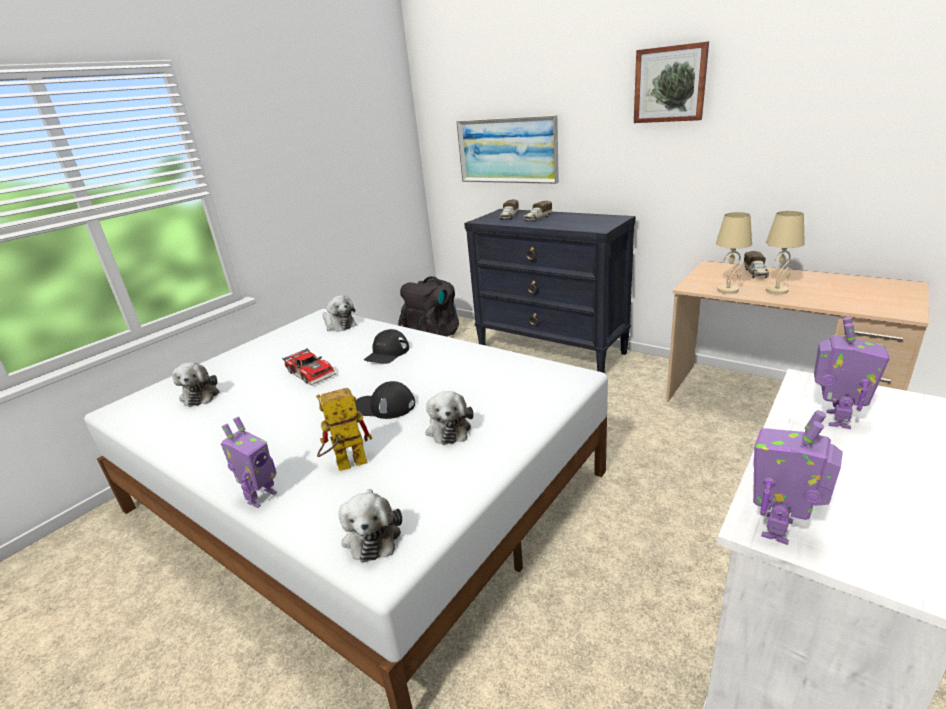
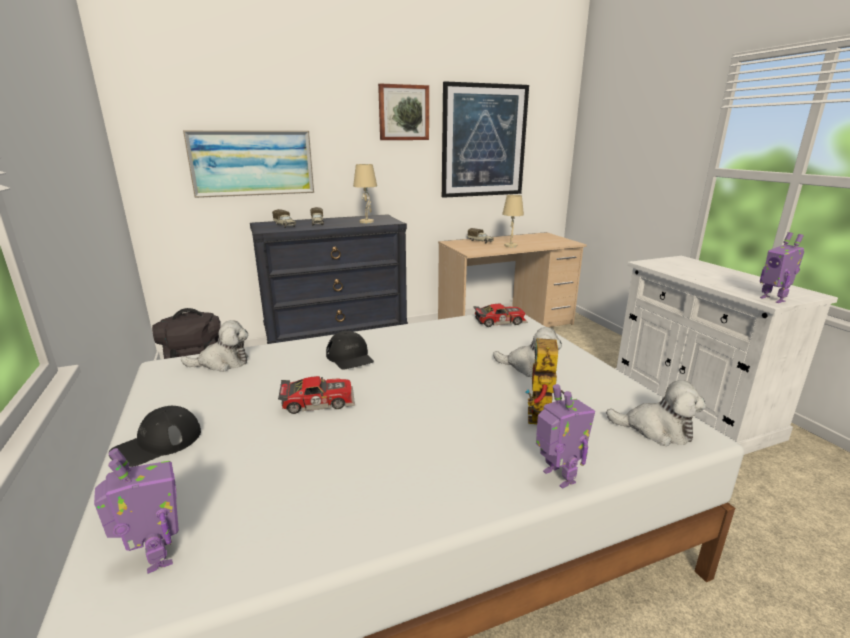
camera: 60 degrees left, 5 degrees down
plush toy [172,362,220,407] -> none
black cap [355,381,415,419] -> black cap moved to [109,405,201,467]
beige table lamp [716,212,752,294] -> beige table lamp moved to [353,164,377,223]
toy robot [814,317,890,429] -> toy robot moved to [94,448,179,574]
none -> picture [442,81,529,198]
none -> toy car [473,303,528,327]

